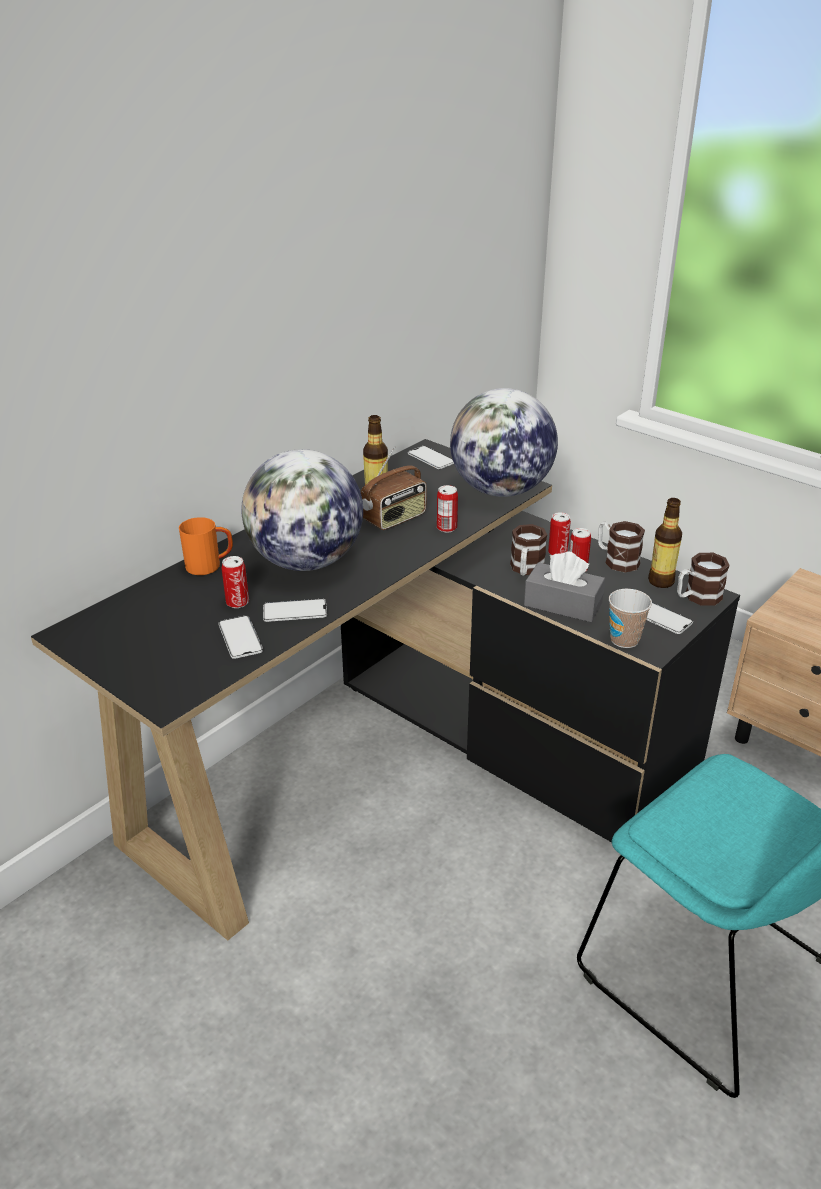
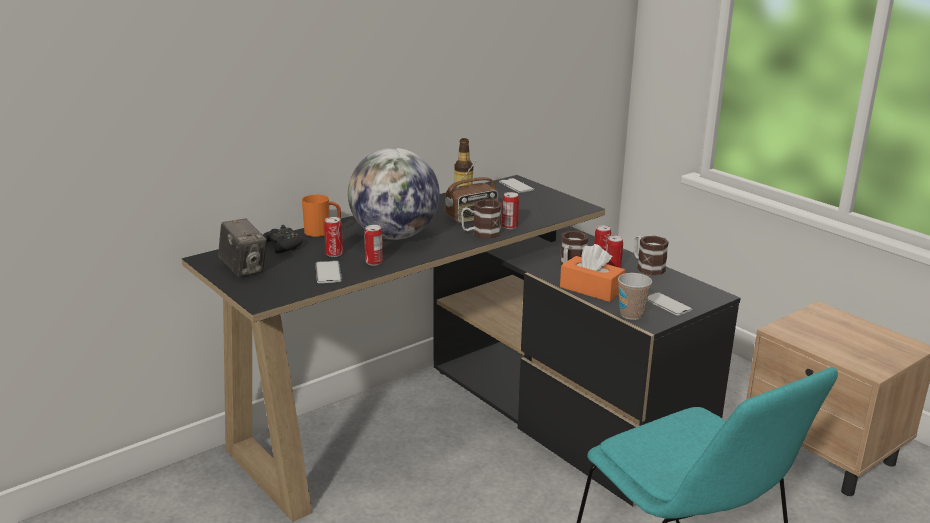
camera: 10 degrees right, 10 degrees down
phone [263,599,327,622] -> can [364,225,383,265]
globe [450,388,558,497] -> none
grey tissue box [524,552,605,622] -> orange tissue box [560,244,625,302]
bottle [648,498,682,588] -> none
mug [677,553,730,606] -> mug moved to [461,199,502,239]
none -> camera [218,218,267,277]
none -> black game controller [263,225,303,254]

